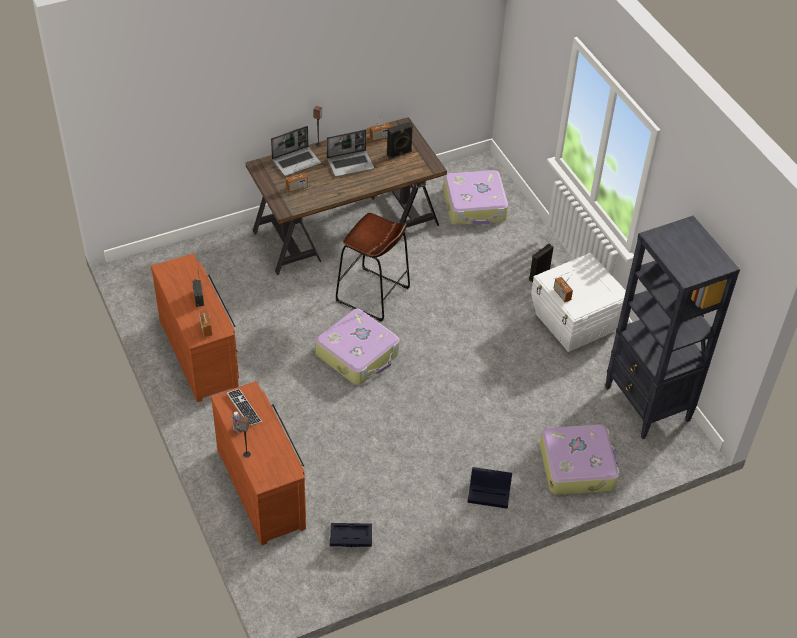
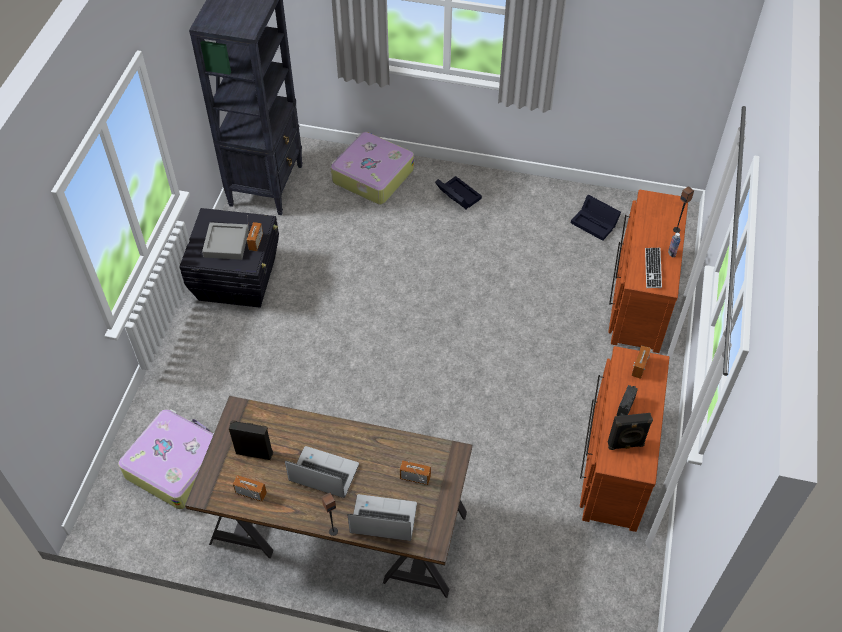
camera: 140 degrees left, 5 degrees up
suitcase [315,309,400,385] -> none
brown stool [336,213,410,322] -> none
black speaker [529,244,554,282] -> black speaker moved to [608,413,653,450]
white storage box [531,253,626,352] -> black storage box [179,208,279,308]
none -> grey tray [202,222,249,260]

